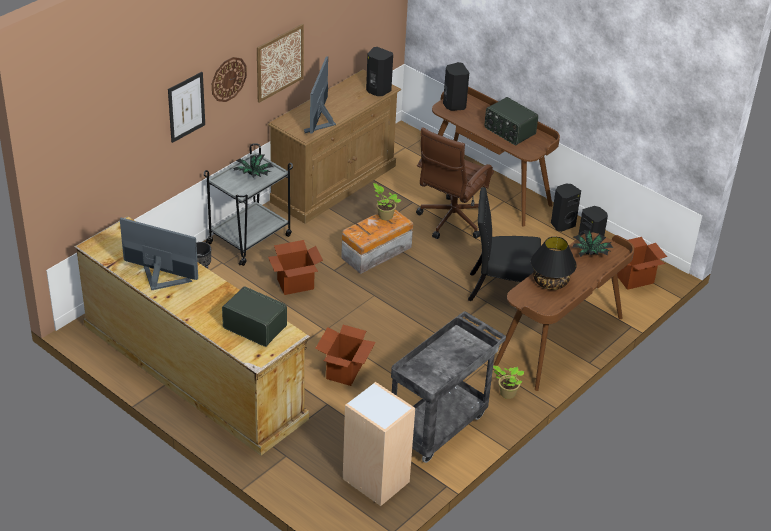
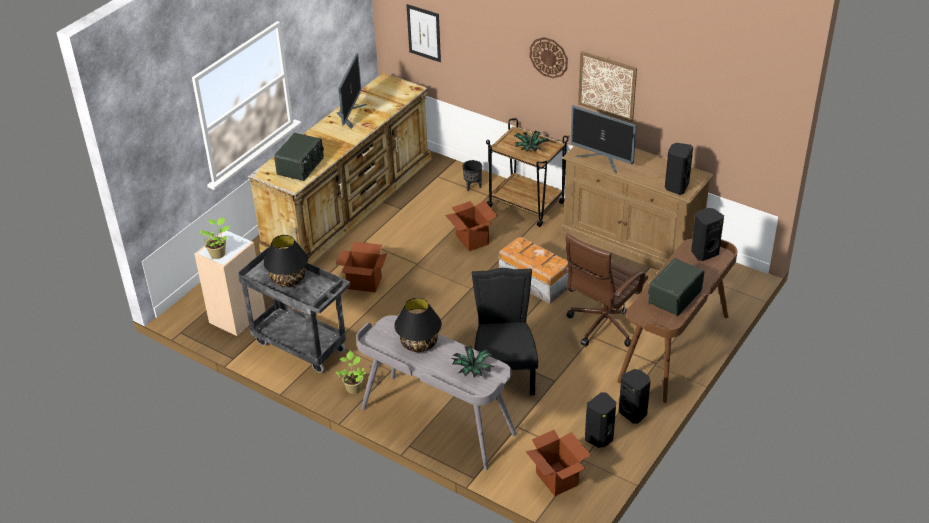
camera: 85 degrees right, 0 degrees up
picture [168,72,205,143] -> picture moved to [407,4,441,62]
grey cart [204,143,293,266] -> brown cart [486,118,569,227]
monitor [304,56,336,134] -> monitor turned 150 degrees counterclockwise [570,105,637,173]
potted plant [373,183,401,220] -> potted plant moved to [198,217,229,259]
brown office chair [416,128,494,239] -> brown office chair turned 75 degrees counterclockwise [564,233,648,347]
brown desk [494,233,634,391] -> grey desk [356,315,517,471]
none -> black table lamp [264,235,308,287]

